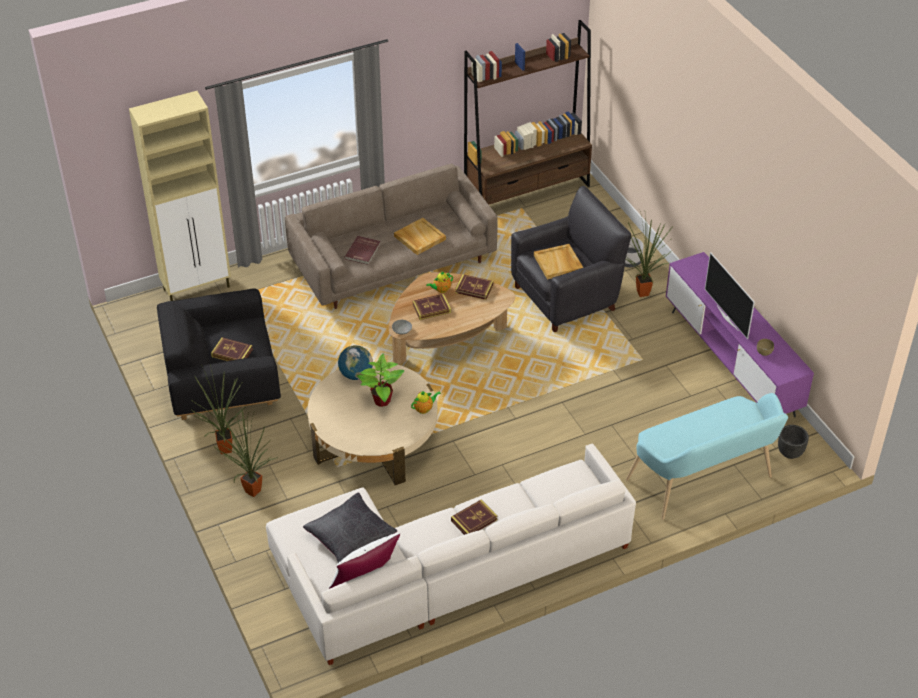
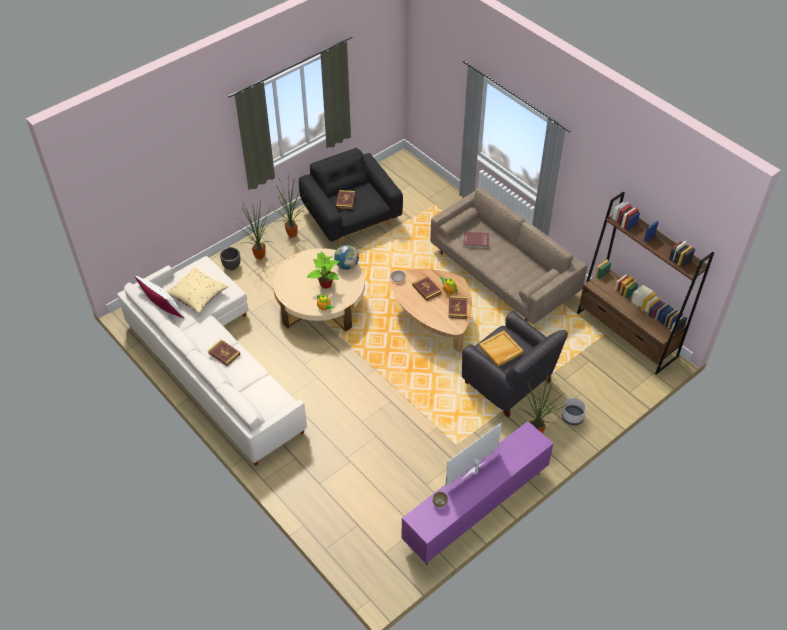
camera: 75 degrees right, 5 degrees up
beige cabinet [129,91,231,301] -> none
black pillow [303,493,397,563] -> beige pillow [166,267,228,313]
beige tray [394,218,446,255] -> none
turquoise bench [626,393,788,520] -> none
black planter [778,425,809,459] -> black planter moved to [220,247,240,270]

